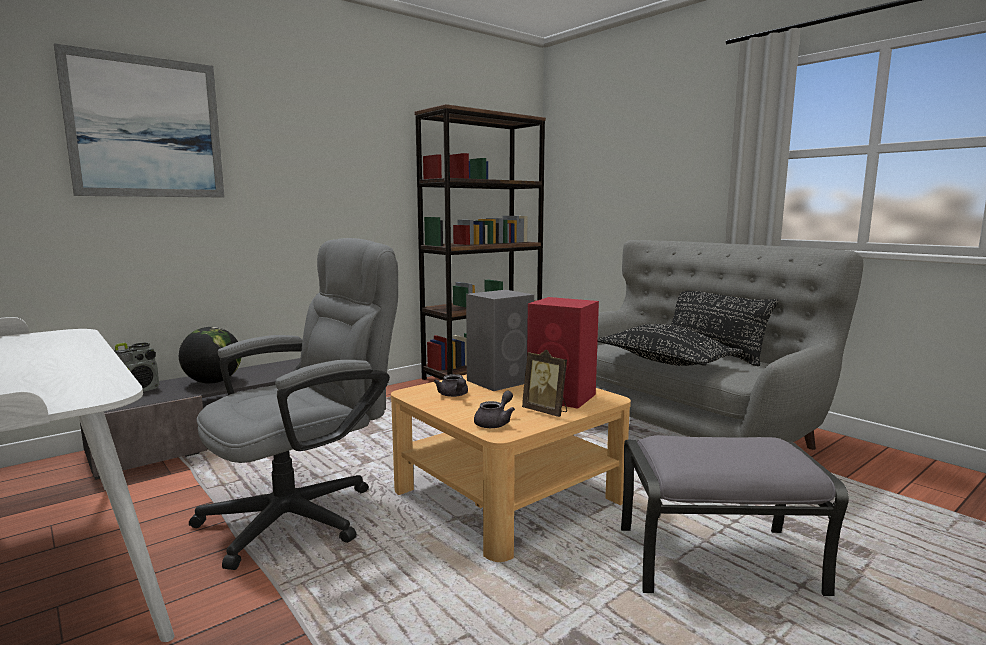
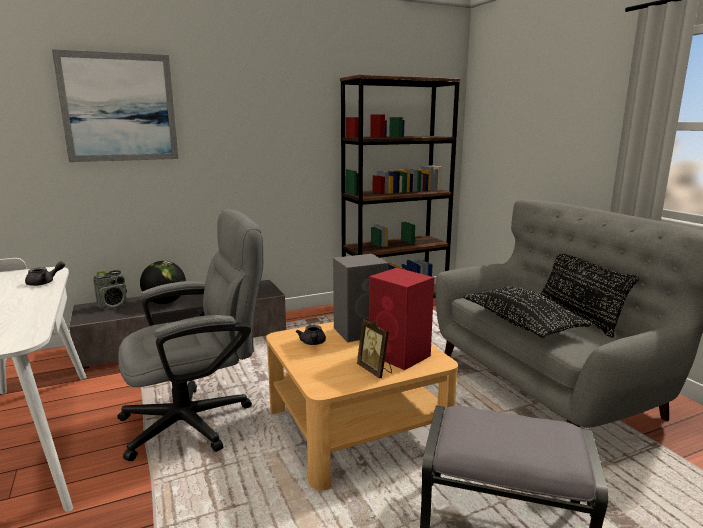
camera: 15 degrees right, 5 degrees up
grey teapot [474,391,515,428] -> grey teapot moved to [25,261,65,286]

